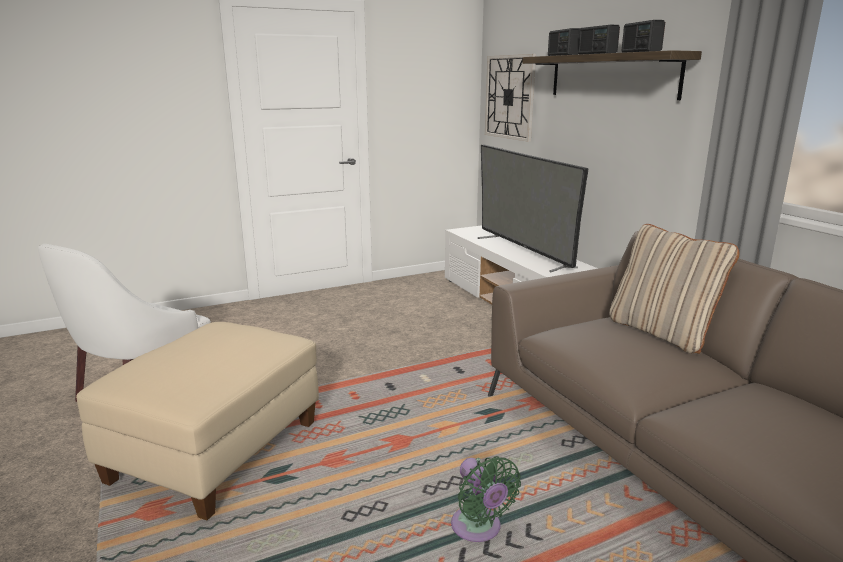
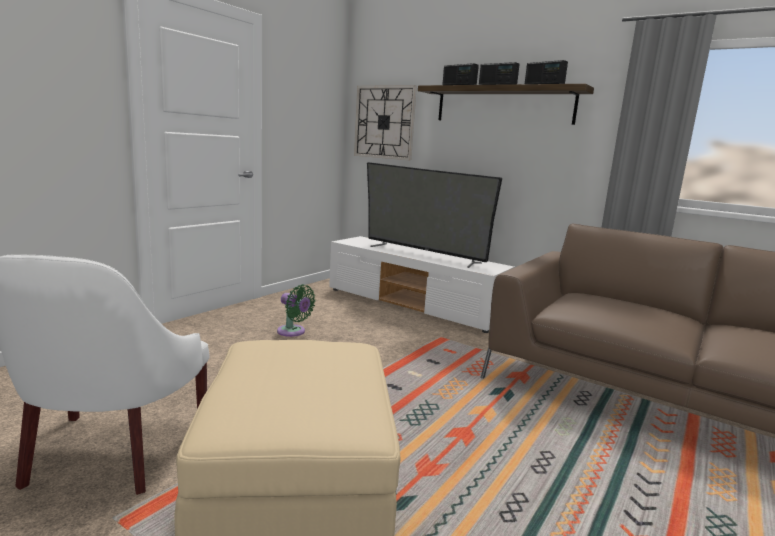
camera: 30 degrees left, 5 degrees down
green fan [451,456,521,542] -> green fan moved to [277,284,316,337]
beige pillow [609,224,739,354] -> none

